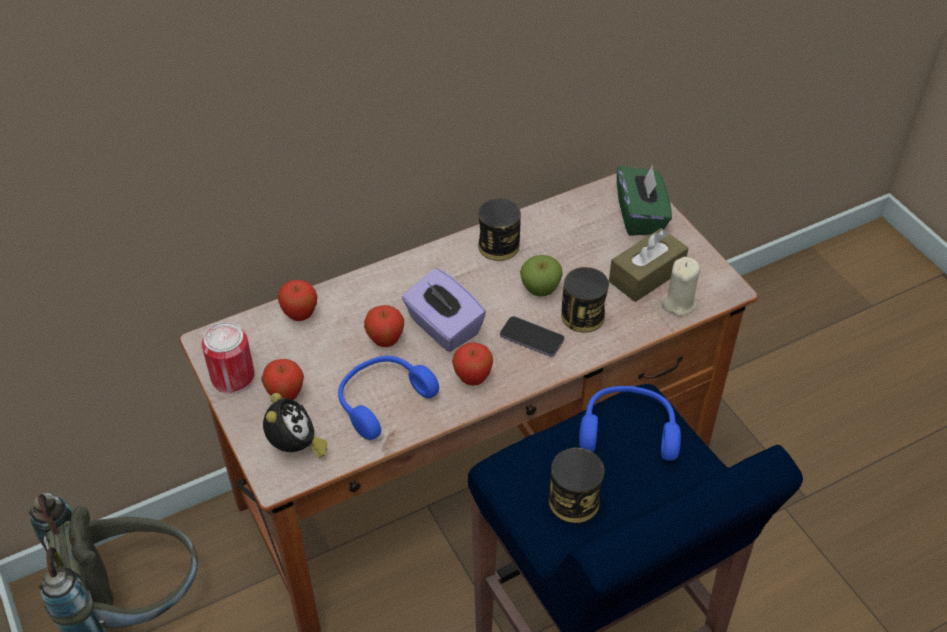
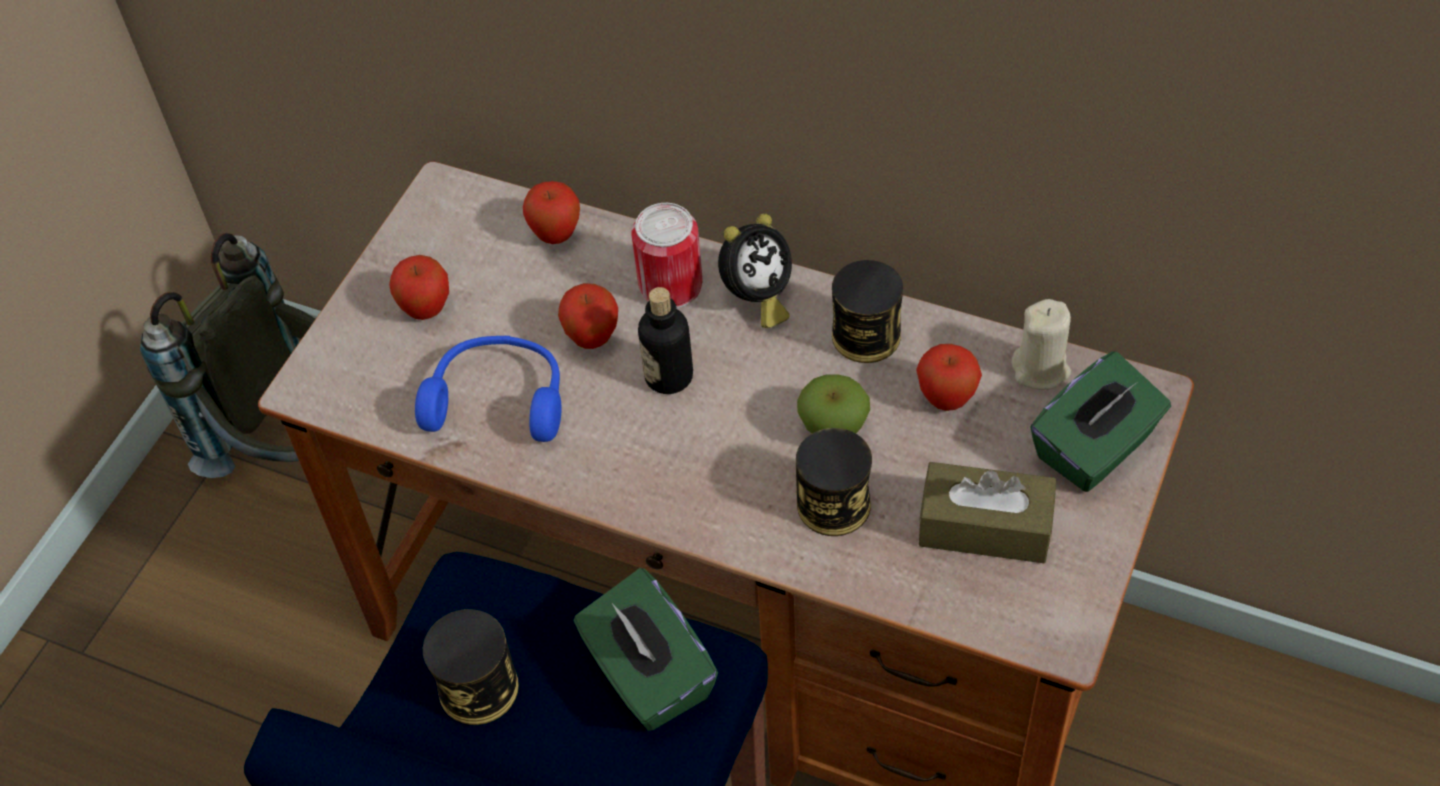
camera: 55 degrees right, 5 degrees up
can [202,322,255,394] -> can moved to [632,203,702,308]
alarm clock [263,393,327,458] -> alarm clock moved to [718,213,792,328]
purple tissue box [402,268,486,352] -> bottle [638,287,693,394]
apple [452,342,493,386] -> apple moved to [916,344,982,411]
phone [500,316,564,357] -> none
blue headphones [579,386,681,461] -> green tissue box [574,568,718,731]
beige candle [661,257,700,316] -> beige candle moved to [1012,299,1071,390]

